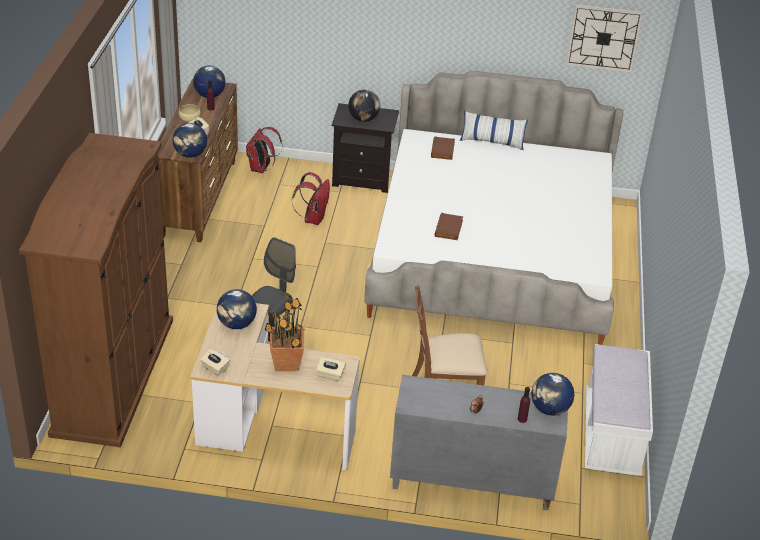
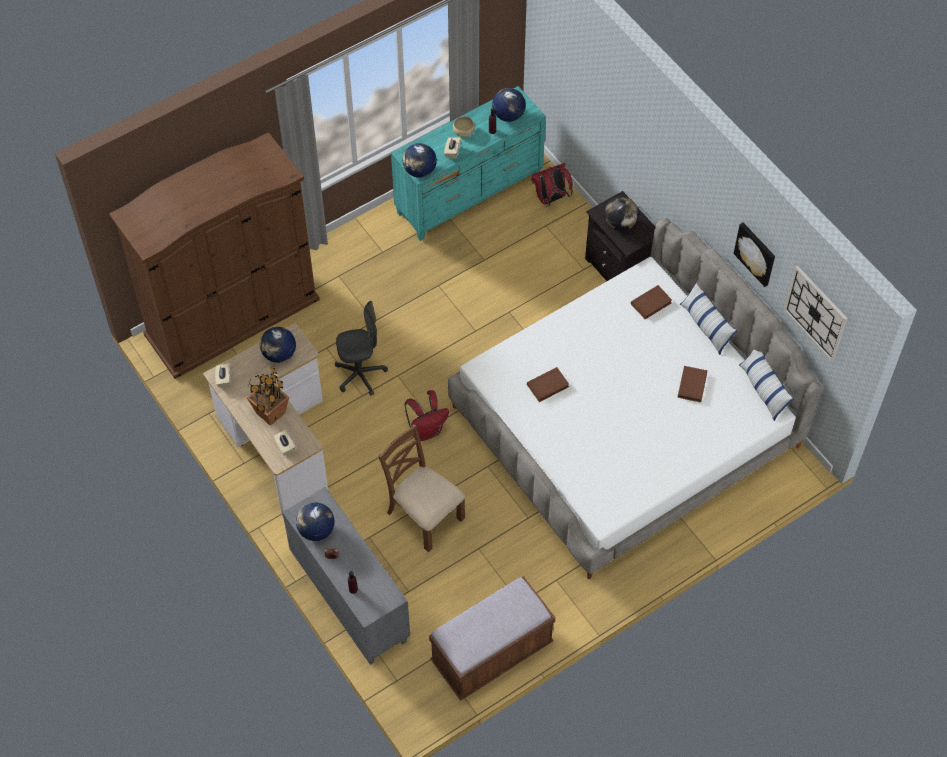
camera: 50 degrees right, 20 degrees up
brown dresser [158,79,238,242] -> turquoise dresser [391,86,546,241]
red backpack [292,172,330,225] -> red backpack moved to [404,390,449,441]
globe [531,373,574,416] -> globe moved to [296,503,335,541]
white bench [585,344,653,476] -> brown bench [429,576,555,701]
none -> brown book [677,366,707,402]
none -> picture [734,223,775,287]
none -> pillow [739,350,794,421]

